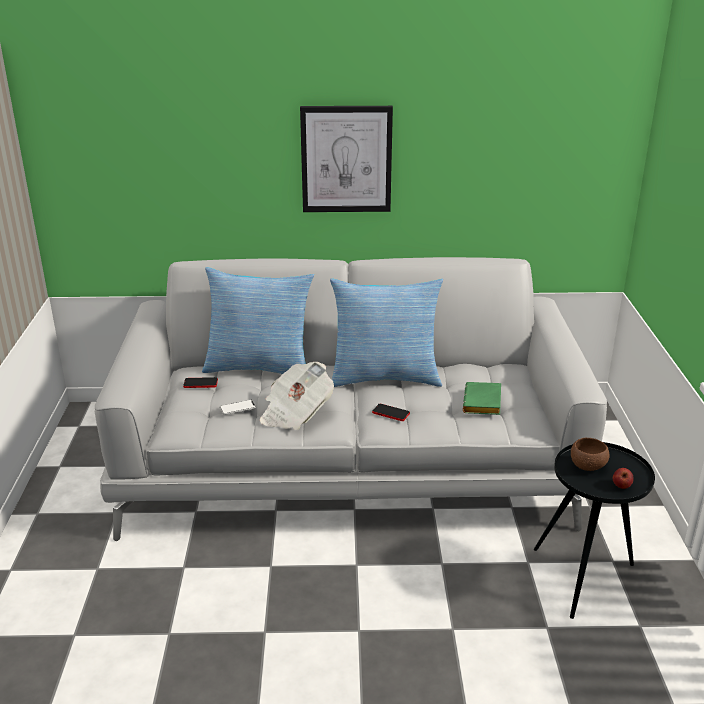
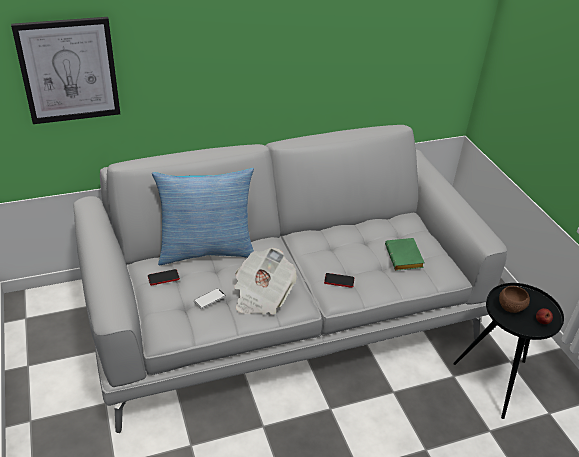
camera: 20 degrees left, 10 degrees up
picture [300,106,393,212] -> picture moved to [11,17,120,124]
pillow [330,279,443,387] -> none

